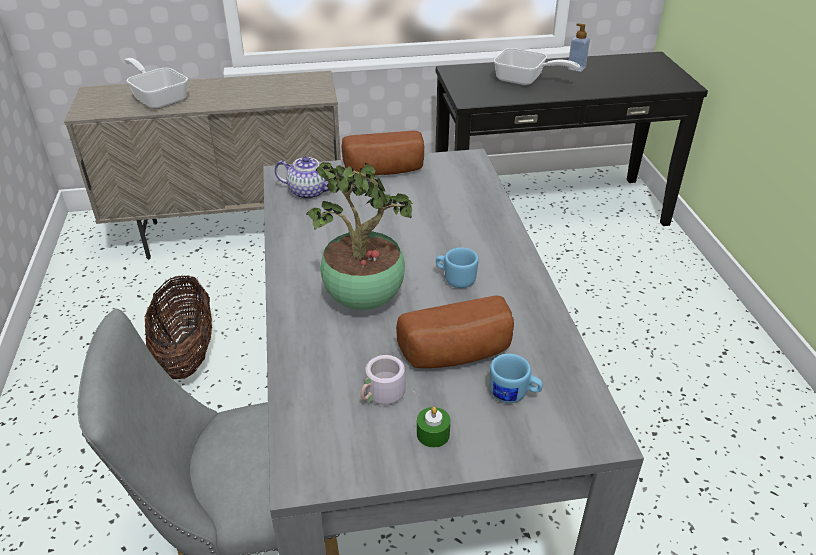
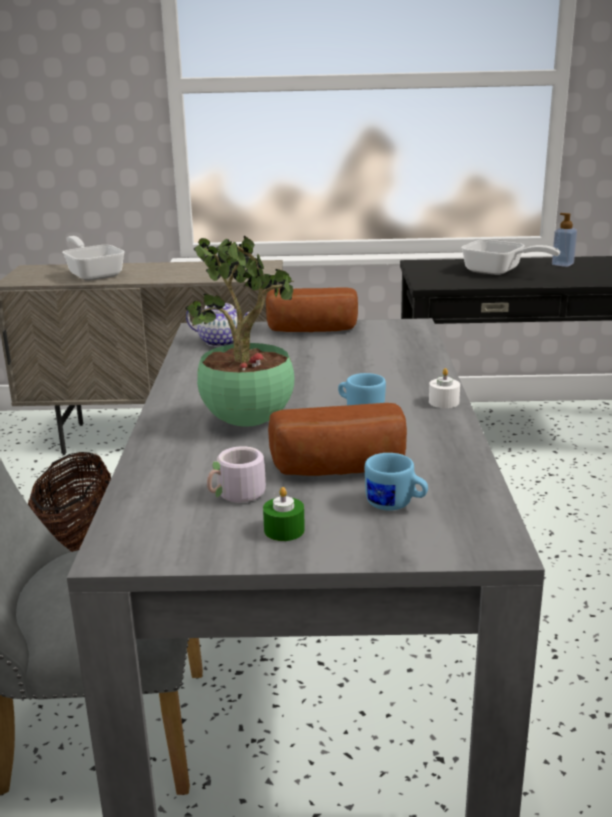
camera: 10 degrees right, 15 degrees down
none -> white candle [429,368,460,408]

